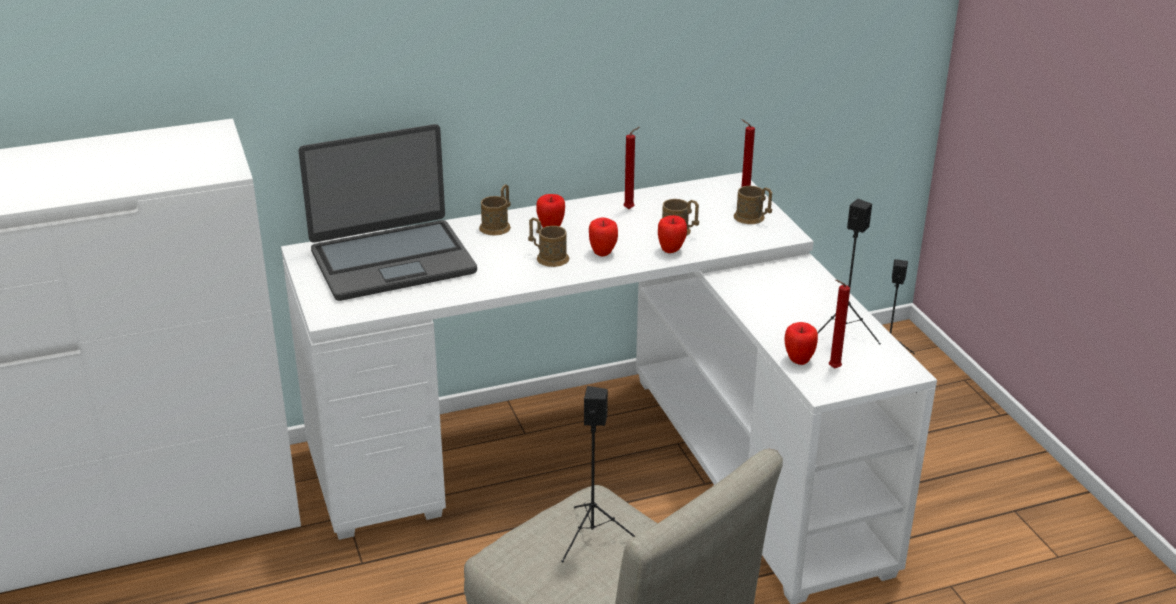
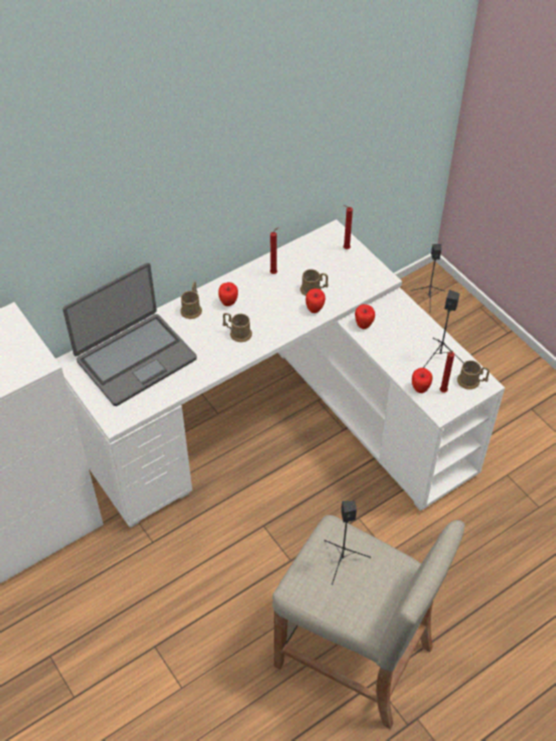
camera: 15 degrees left, 20 degrees up
apple [589,217,618,256] -> apple moved to [355,304,375,329]
brown mug [734,186,772,224] -> brown mug moved to [457,360,490,390]

